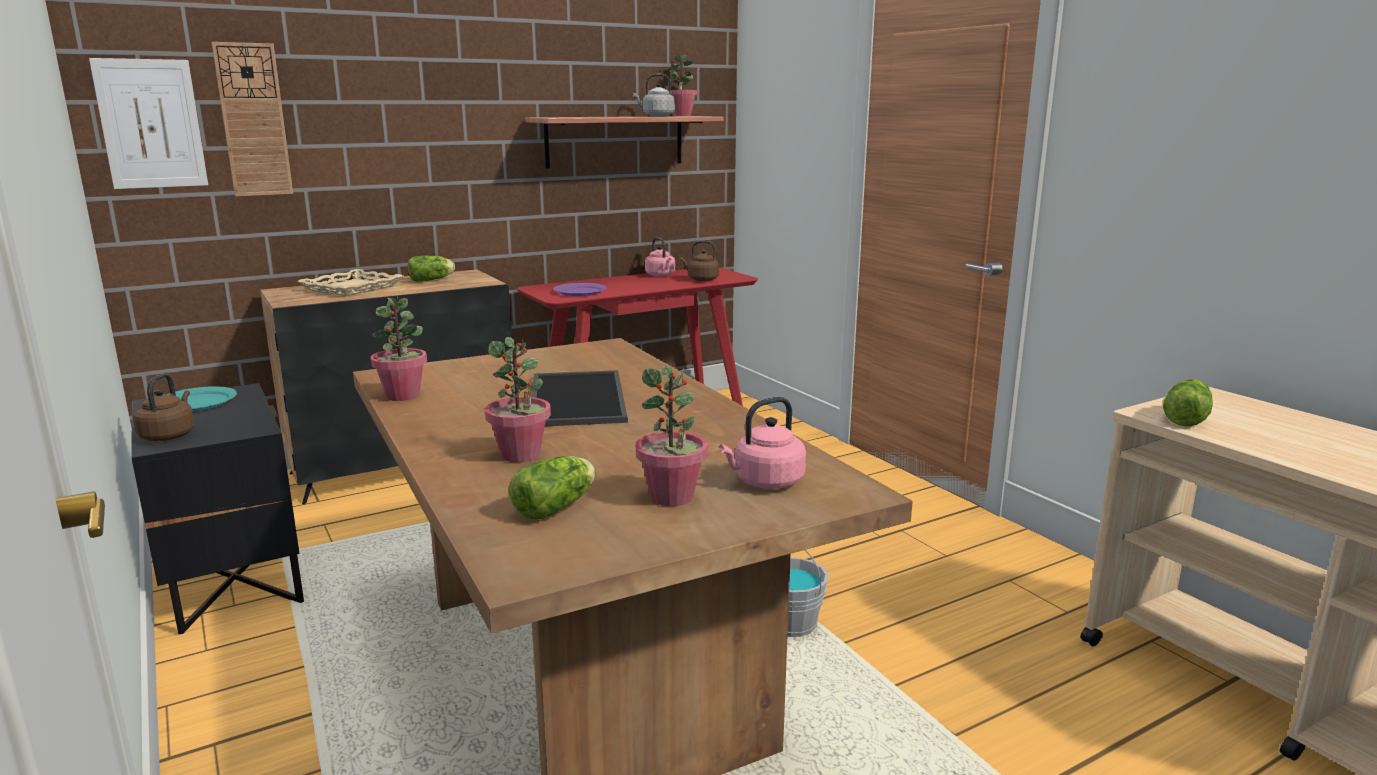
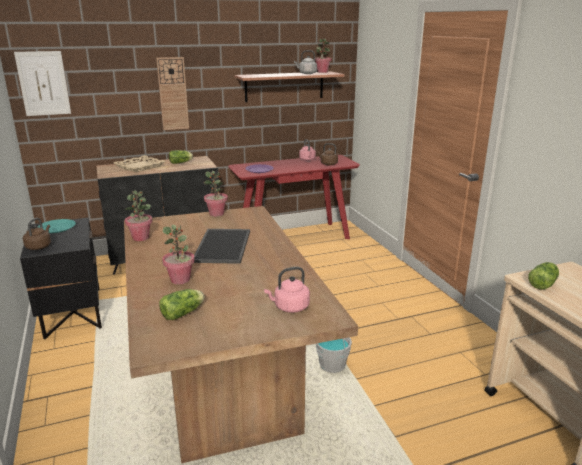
camera: 10 degrees right, 5 degrees up
wall clock [212,42,293,197] -> wall clock moved to [156,57,189,130]
potted plant [636,366,708,506] -> potted plant moved to [204,171,228,217]

